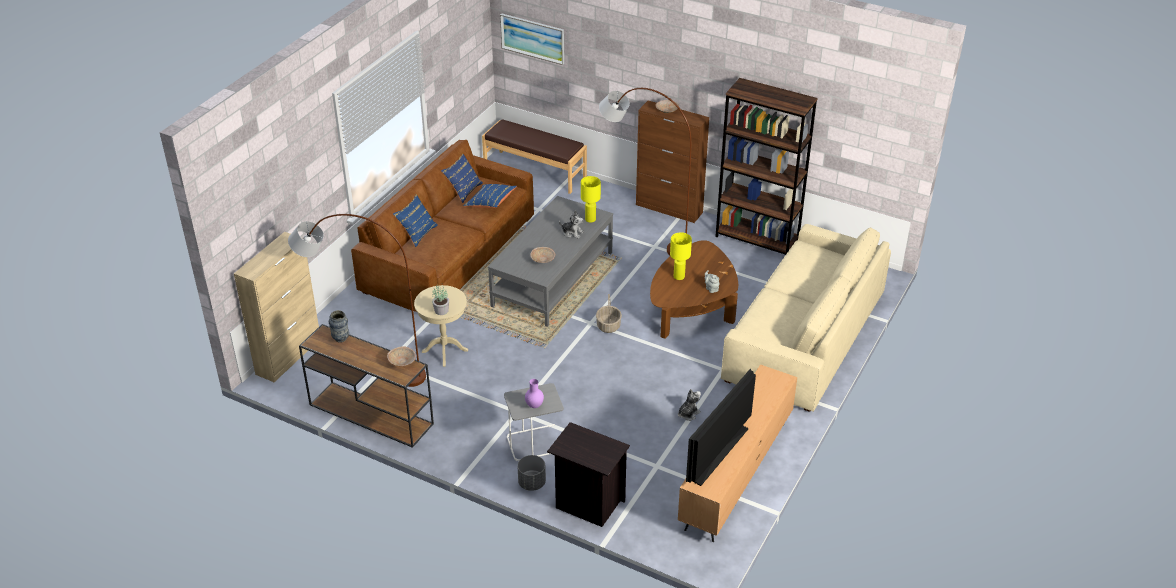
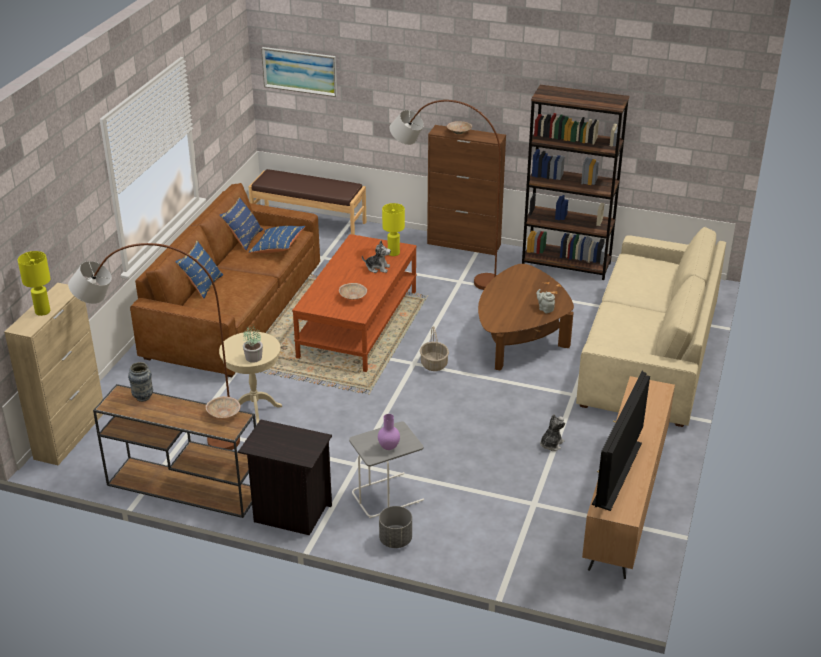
camera: 10 degrees left, 5 degrees down
grey coffee table [488,196,613,327] -> brown coffee table [292,234,417,372]
black nightstand [547,422,630,527] -> black nightstand moved to [238,419,332,536]
yellow table lamp [670,232,692,280] -> yellow table lamp moved to [18,251,51,316]

